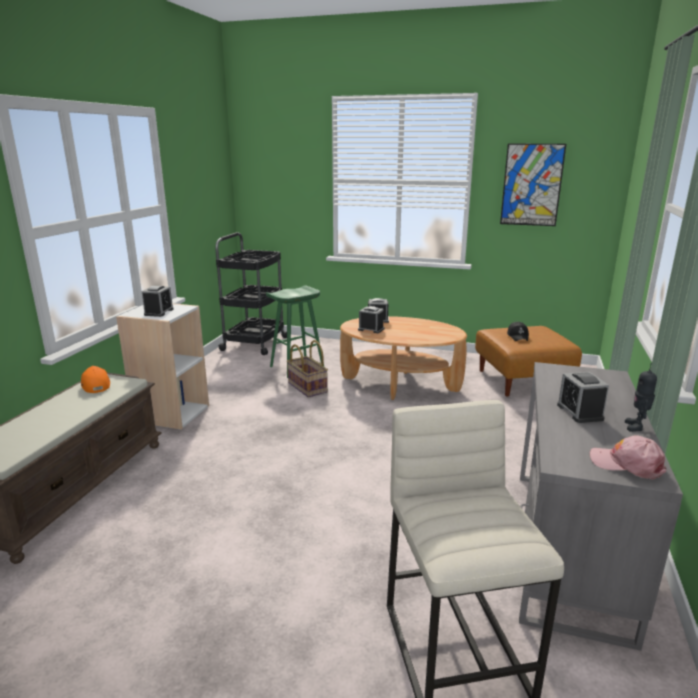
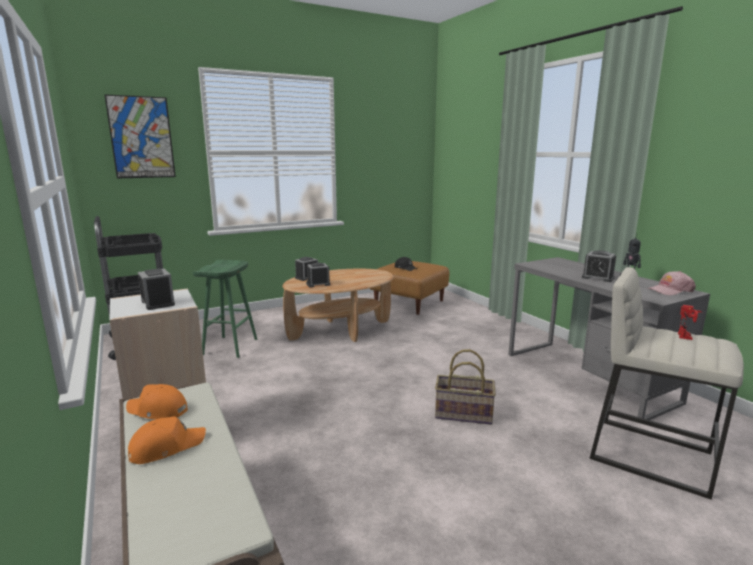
camera: 45 degrees left, 5 degrees down
basket [287,340,328,398] -> basket moved to [435,349,496,425]
picture [500,144,566,226] -> picture moved to [104,94,176,178]
none -> orange cap [128,417,206,464]
none -> toy robot [678,305,702,340]

